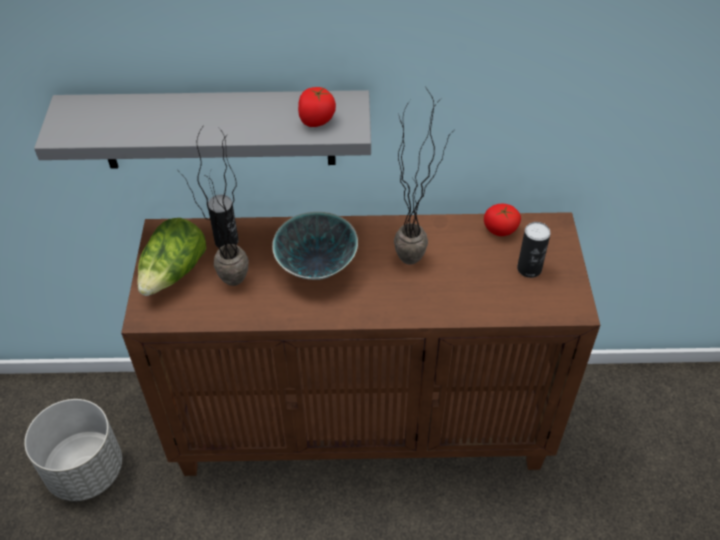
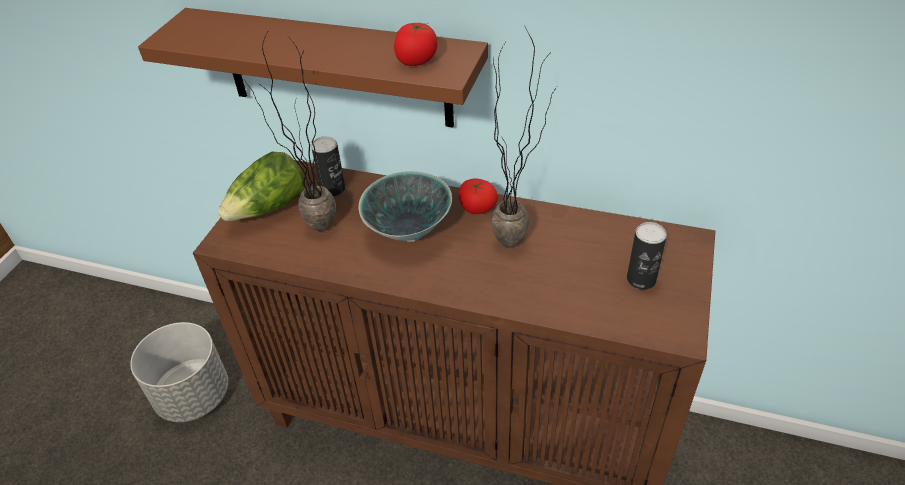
camera: 20 degrees right, 5 degrees down
grey shelf [34,90,371,168] -> brown shelf [138,8,488,128]
tomato [484,204,521,236] -> tomato moved to [458,178,498,214]

